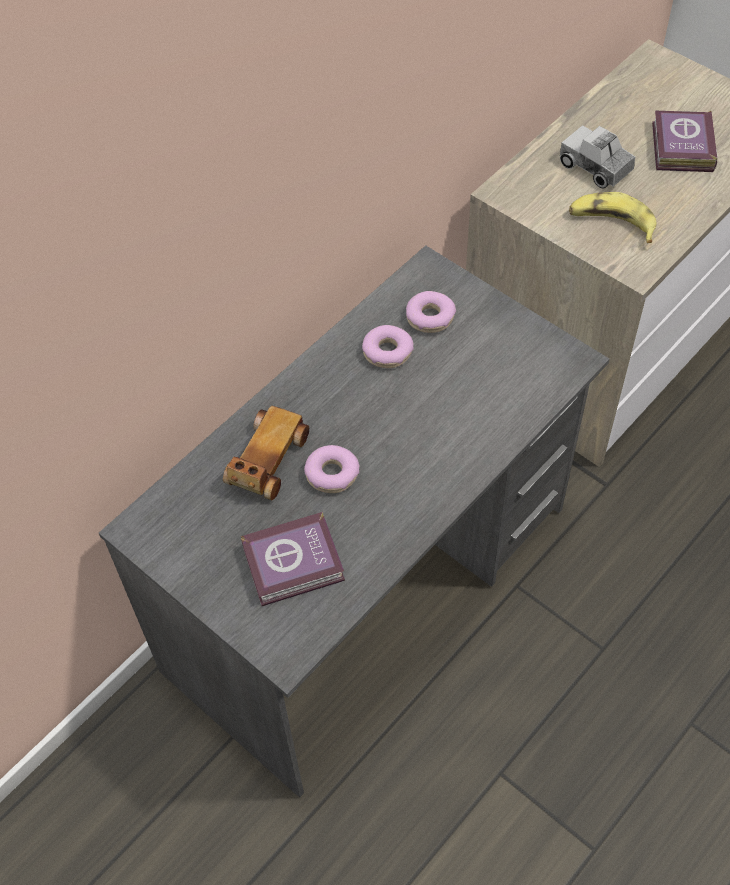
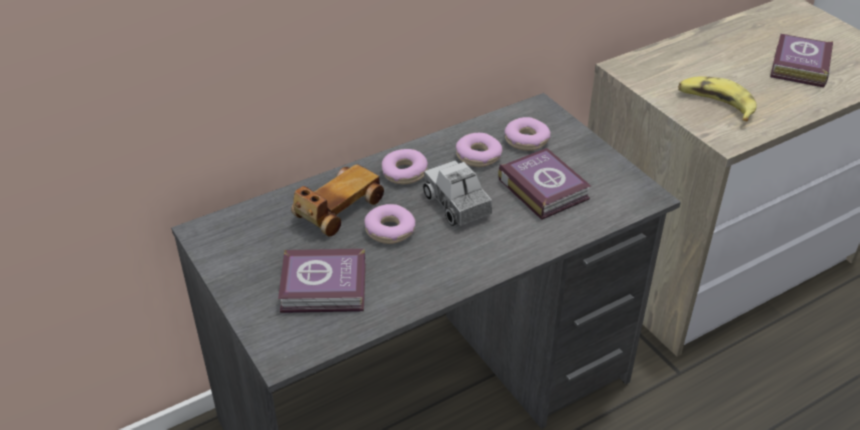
camera: 15 degrees right, 15 degrees down
toy truck [560,125,635,189] -> toy truck moved to [423,161,492,226]
none -> donut [382,149,428,184]
none -> book [498,148,591,220]

